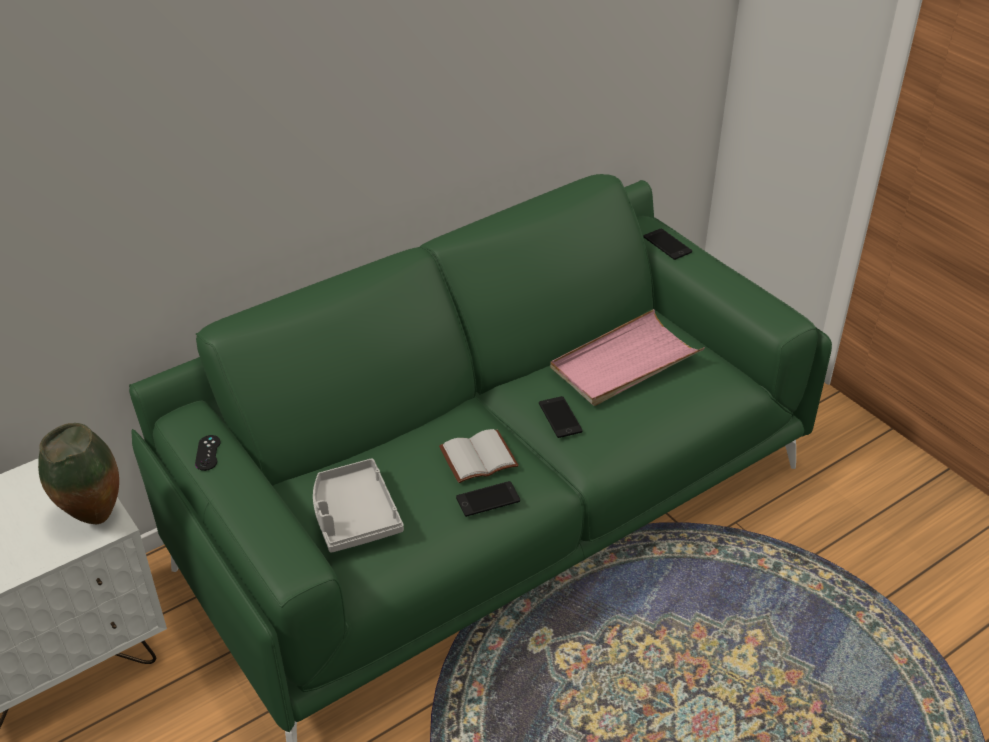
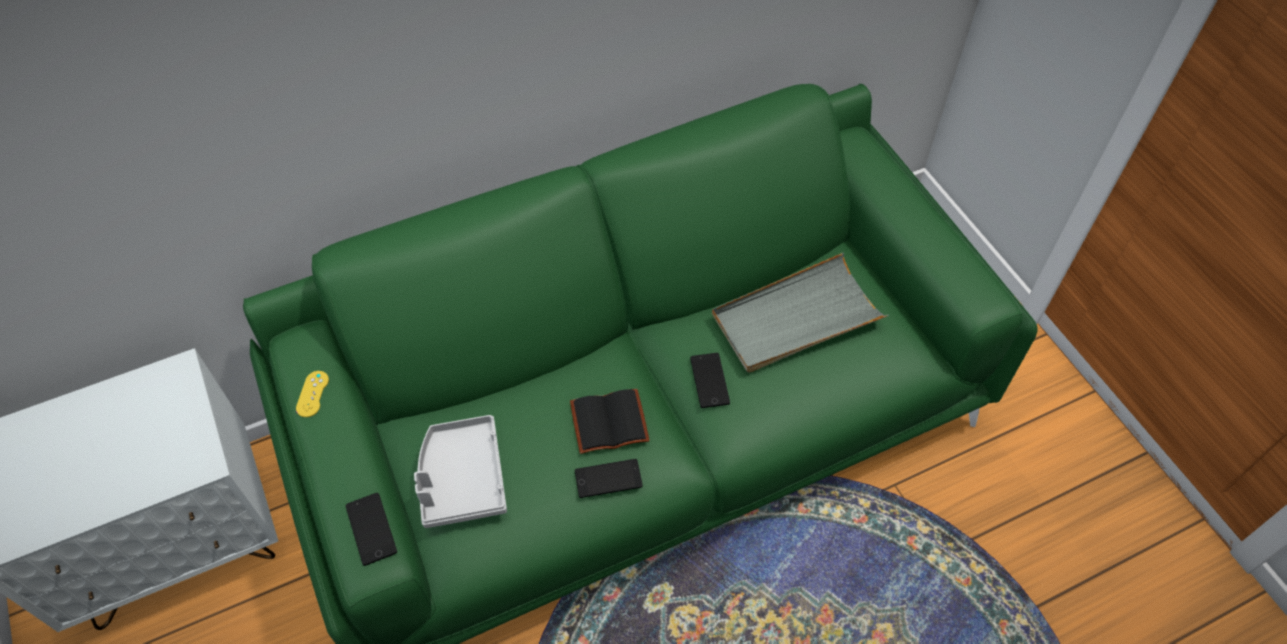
camera: 10 degrees right, 15 degrees up
vase [38,423,119,524] -> none
black game controller [195,435,221,471] -> yellow game controller [296,371,329,417]
white book [439,429,519,483] -> black book [570,389,650,454]
pink tray [550,309,704,406] -> grey tray [712,253,889,373]
phone [644,229,692,260] -> phone moved to [346,493,397,566]

